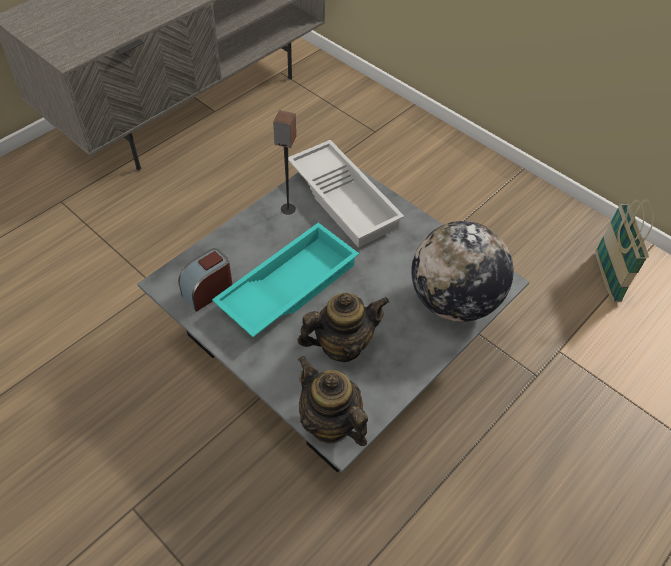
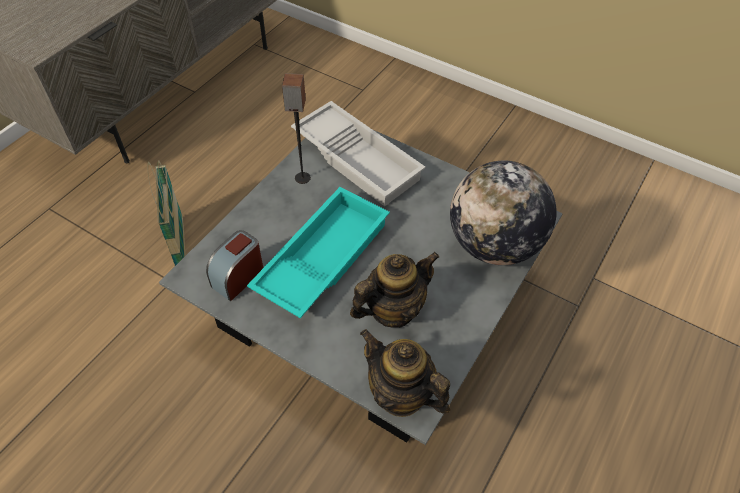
camera: 10 degrees left, 0 degrees up
basket [595,199,654,302] -> basket moved to [147,160,185,266]

